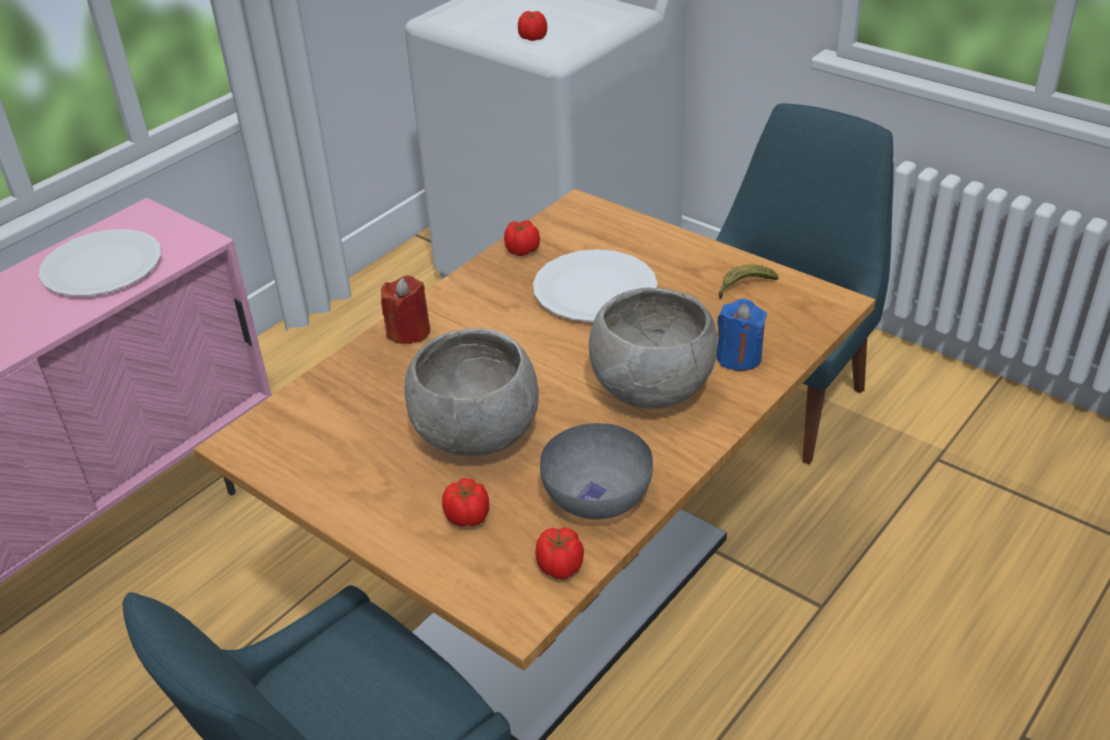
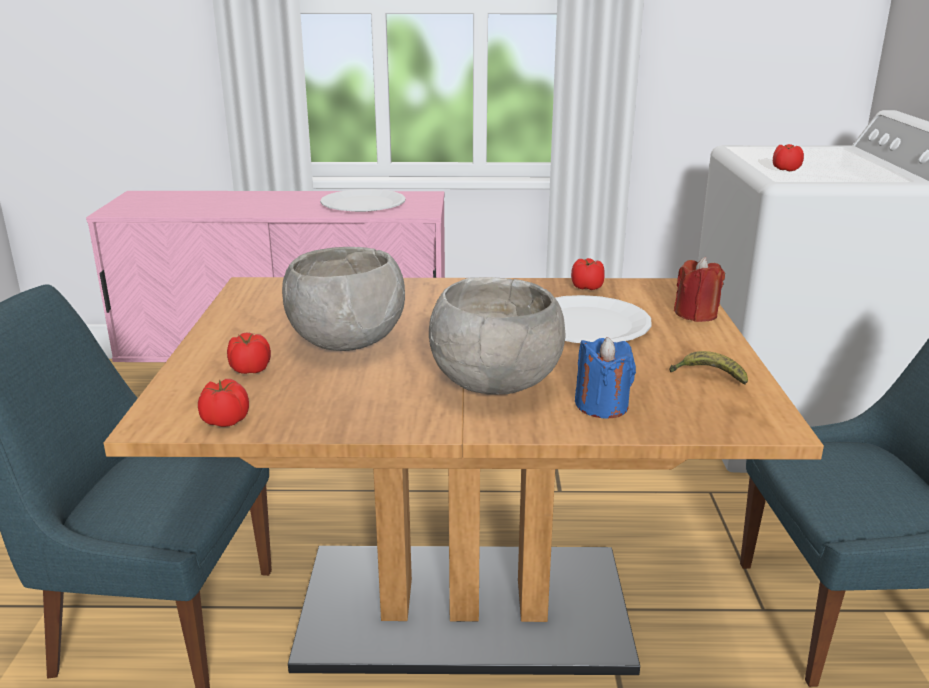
camera: 50 degrees right, 15 degrees down
red candle [381,275,430,344] -> red candle moved to [674,257,725,322]
grey bowl [540,423,653,519] -> none

